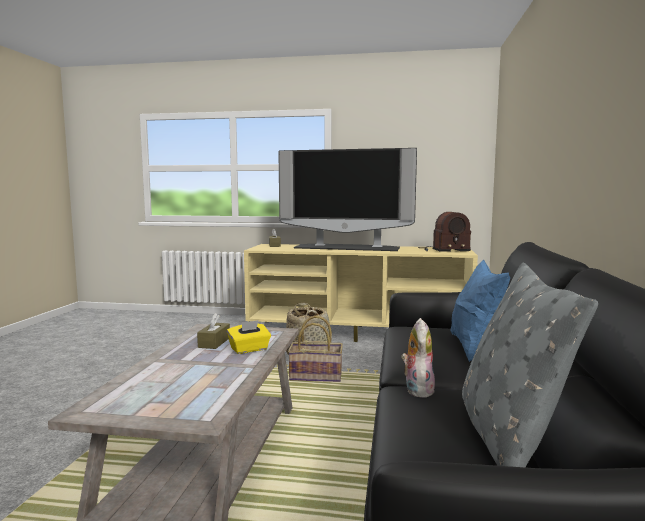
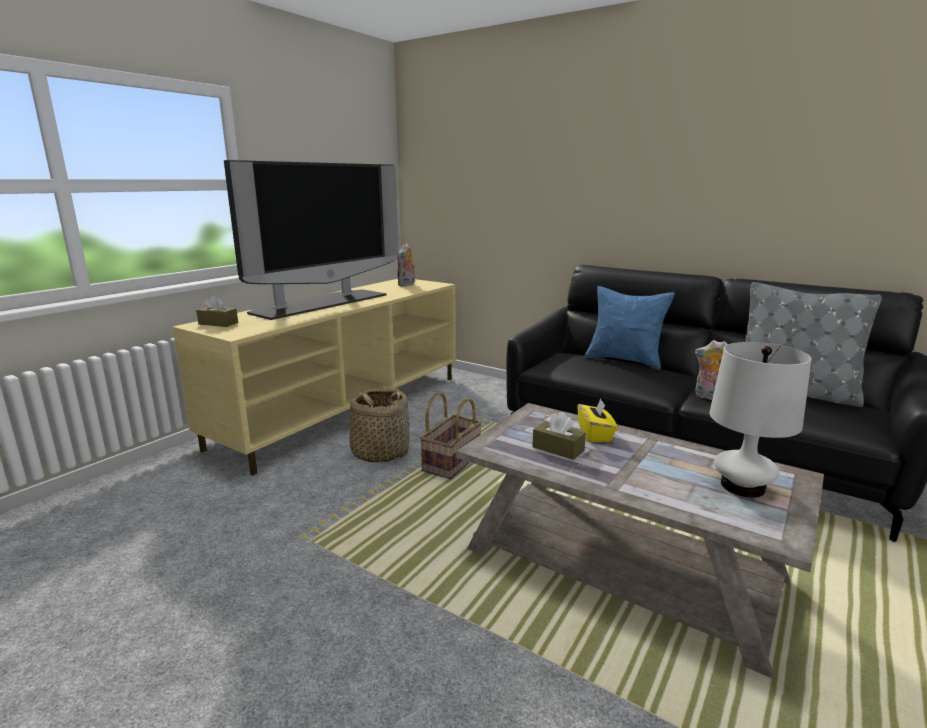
camera: 65 degrees left, 10 degrees up
radio [418,212,471,252] -> plush toy [397,244,415,286]
none -> white table lamp [709,342,812,498]

